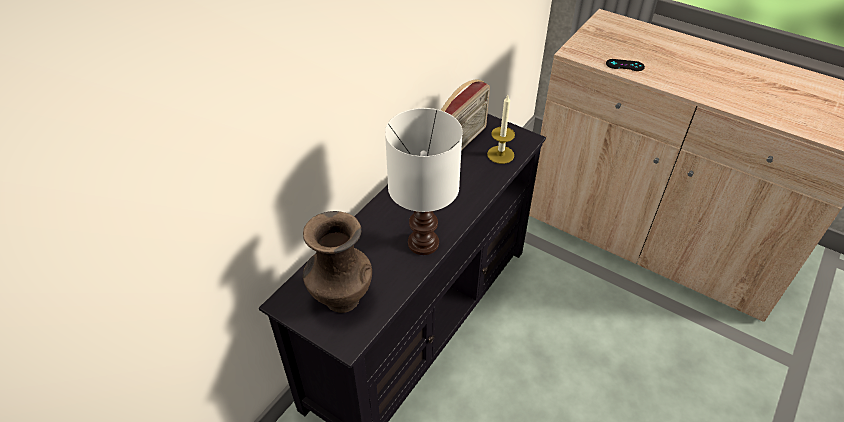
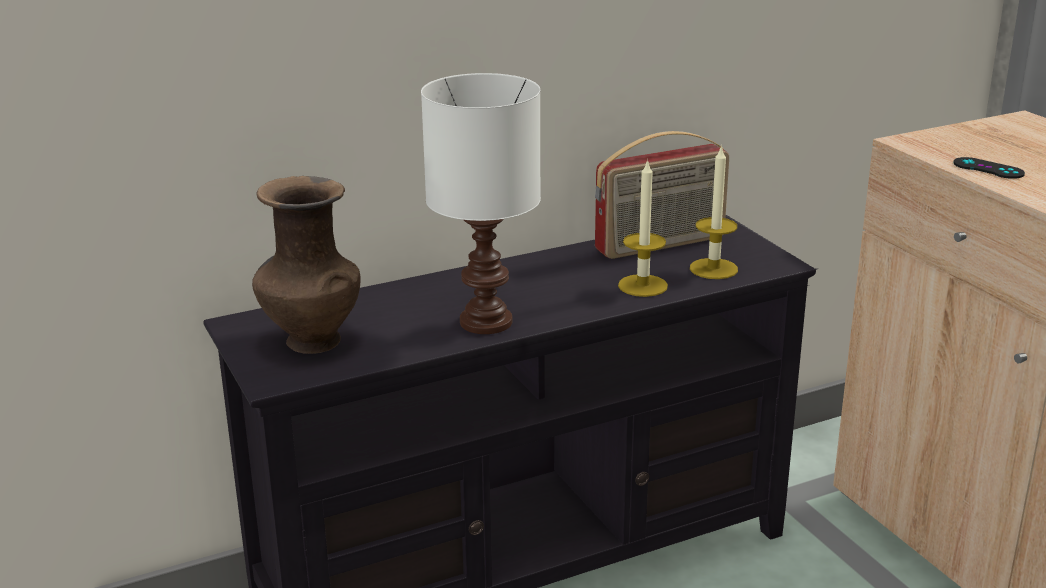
camera: 30 degrees right, 20 degrees down
none -> candle [618,159,668,297]

